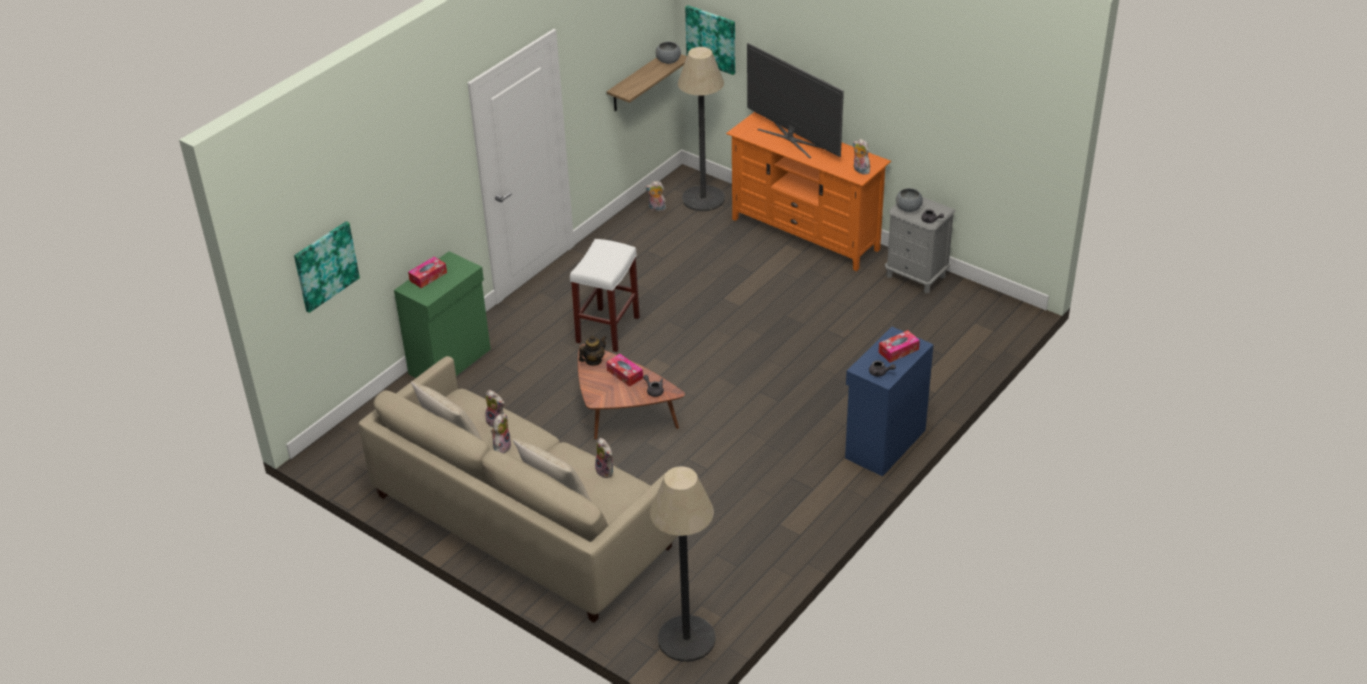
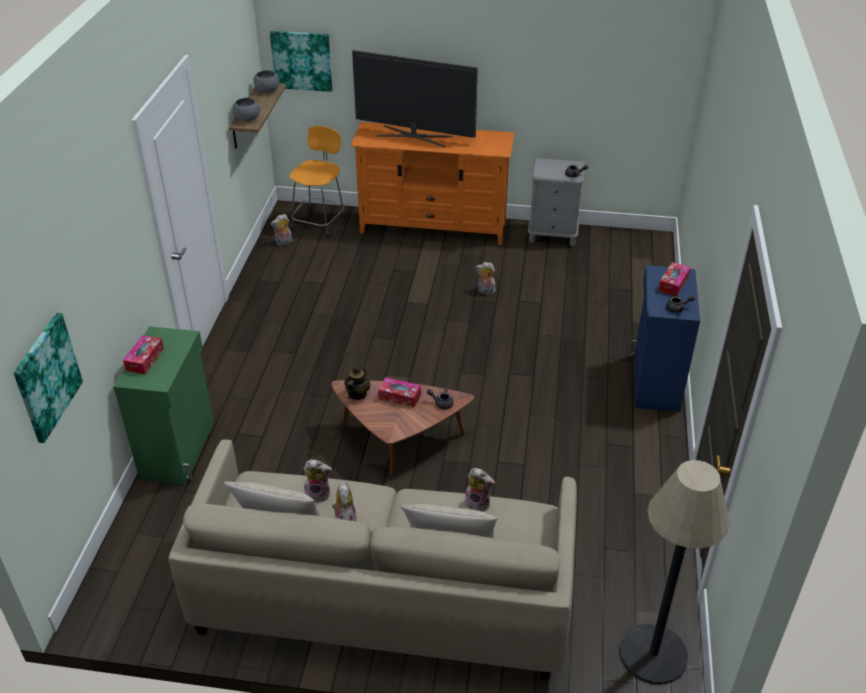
camera: 30 degrees left, 0 degrees up
white stool [570,239,640,352] -> none
floor lamp [678,47,725,211] -> orange stool [289,126,346,239]
plush toy [853,139,870,175] -> plush toy moved to [475,262,496,295]
grey bowl [896,188,923,212] -> grey bowl moved to [232,97,260,121]

